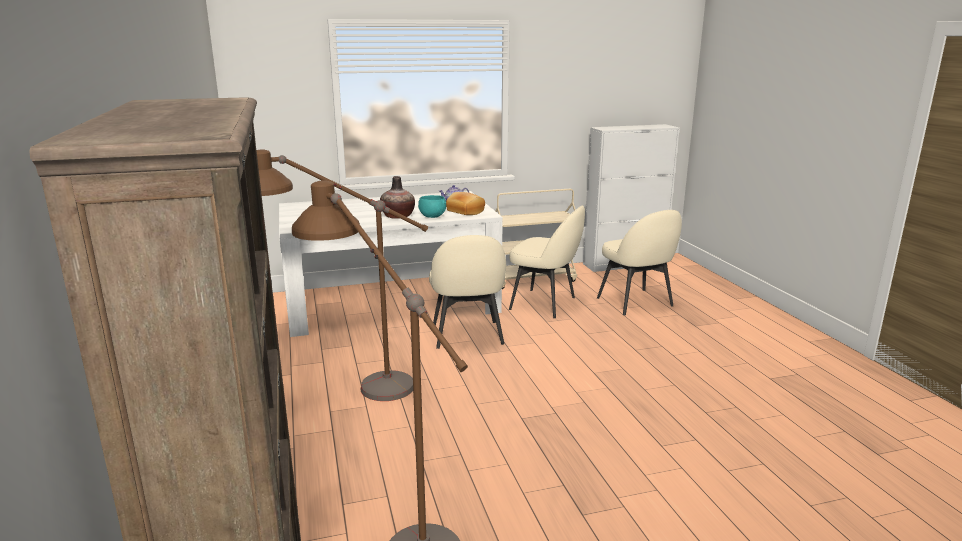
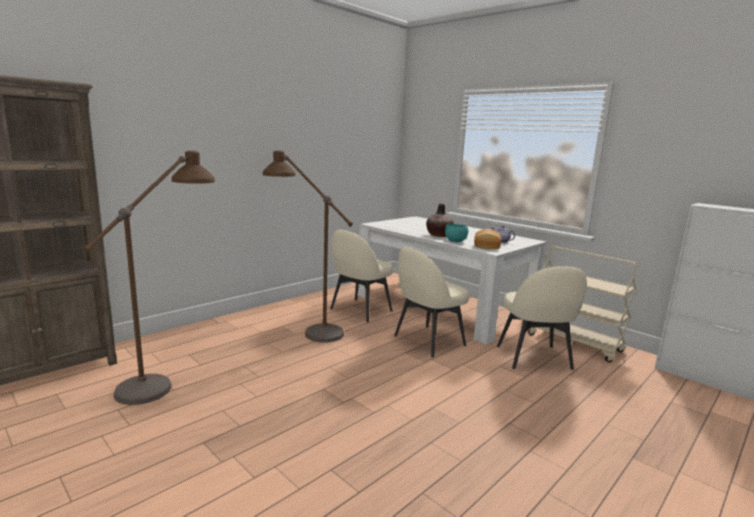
camera: 60 degrees right, 5 degrees down
beige chair [597,210,682,315] -> beige chair moved to [330,230,393,322]

